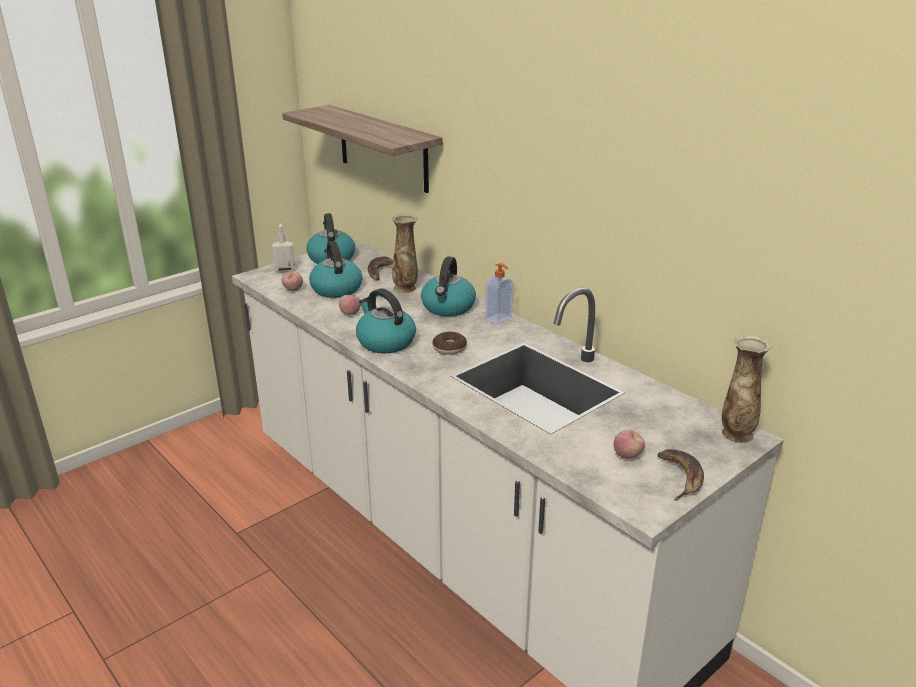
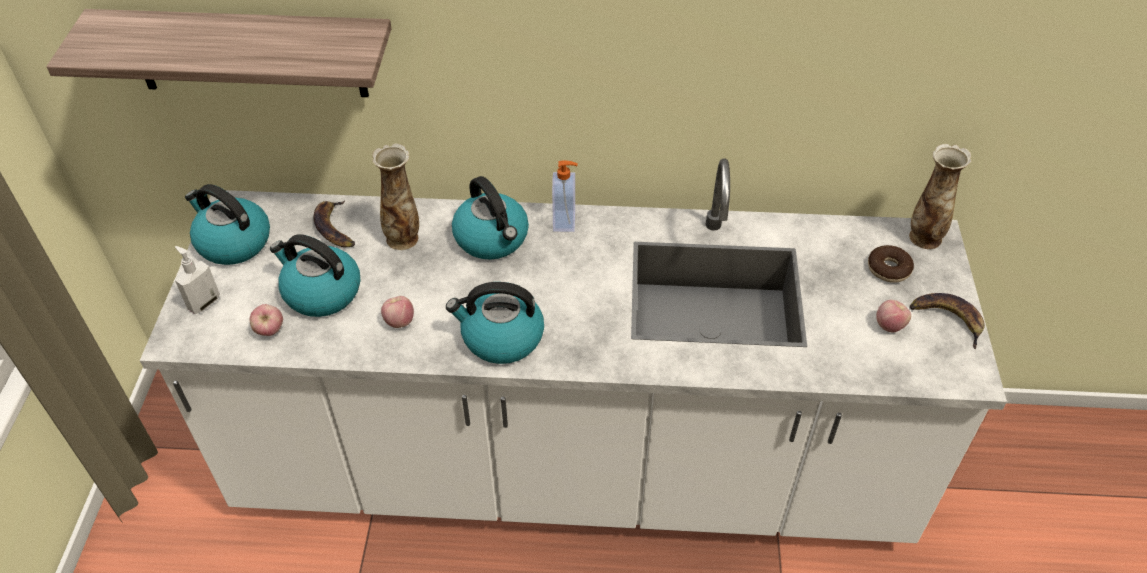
camera: 45 degrees left, 20 degrees up
donut [433,331,467,355] -> donut moved to [868,245,914,283]

